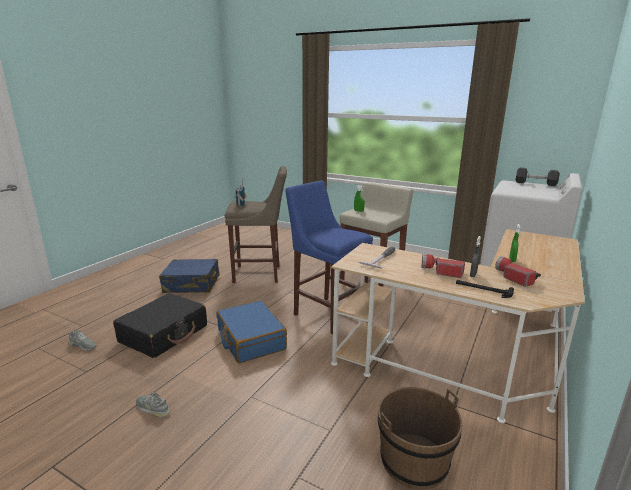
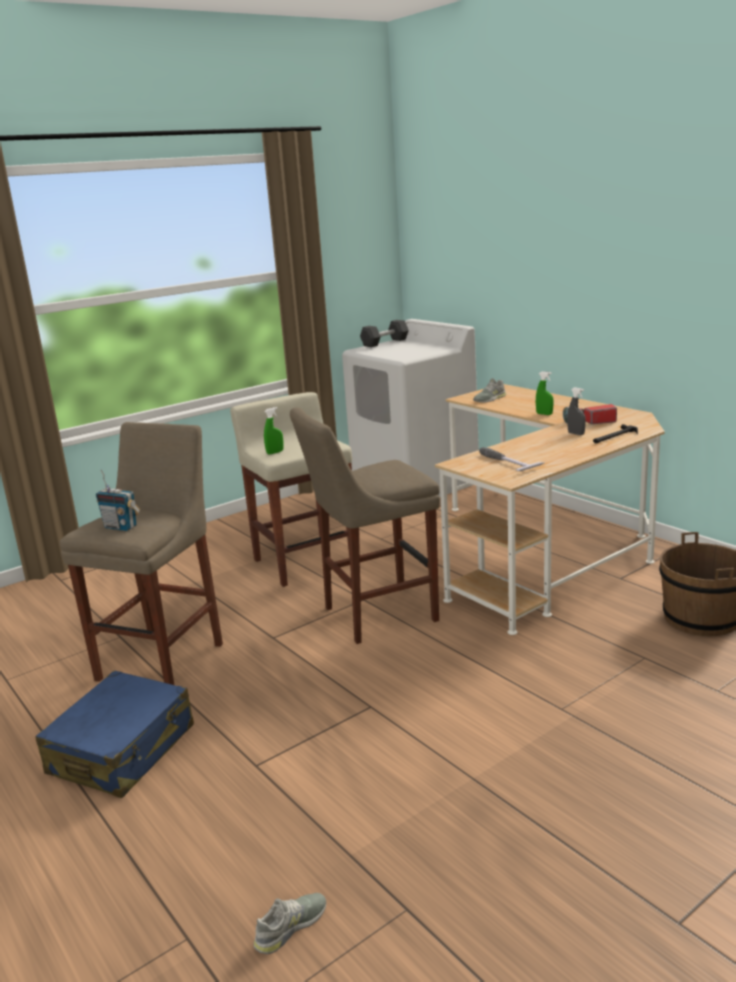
camera: 65 degrees left, 0 degrees up
black suitcase [113,293,207,358] -> none
grey shoe [136,392,170,418] -> grey shoe moved to [473,378,506,403]
blue suitcase [216,300,287,363] -> none
blue stool [285,180,373,334] -> beige stool [290,407,440,644]
flashlight [422,254,465,278] -> none

